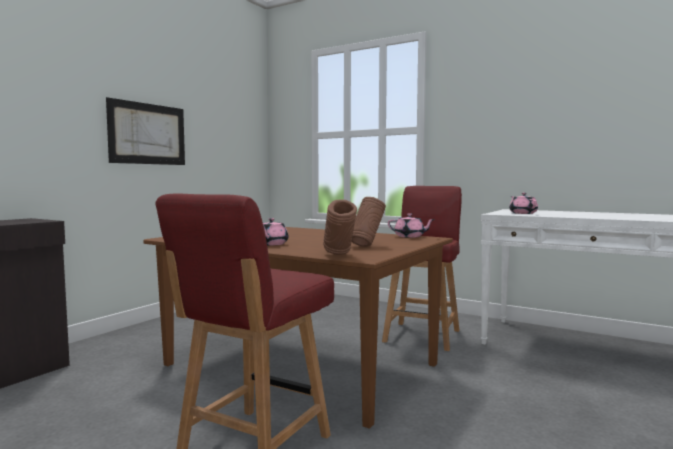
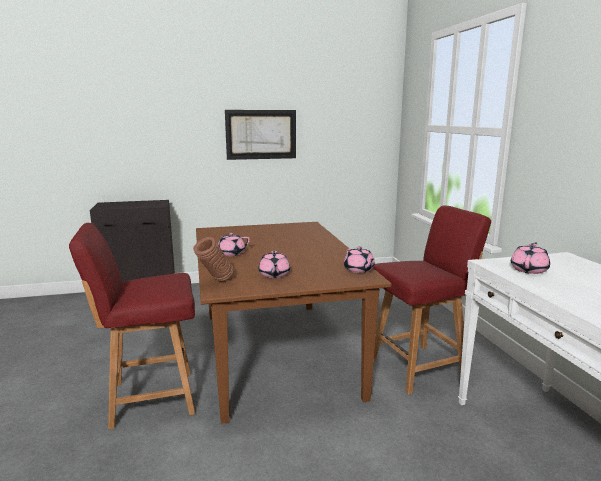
camera: 45 degrees right, 10 degrees up
brown vase [352,197,386,247] -> pink teapot [259,251,290,278]

